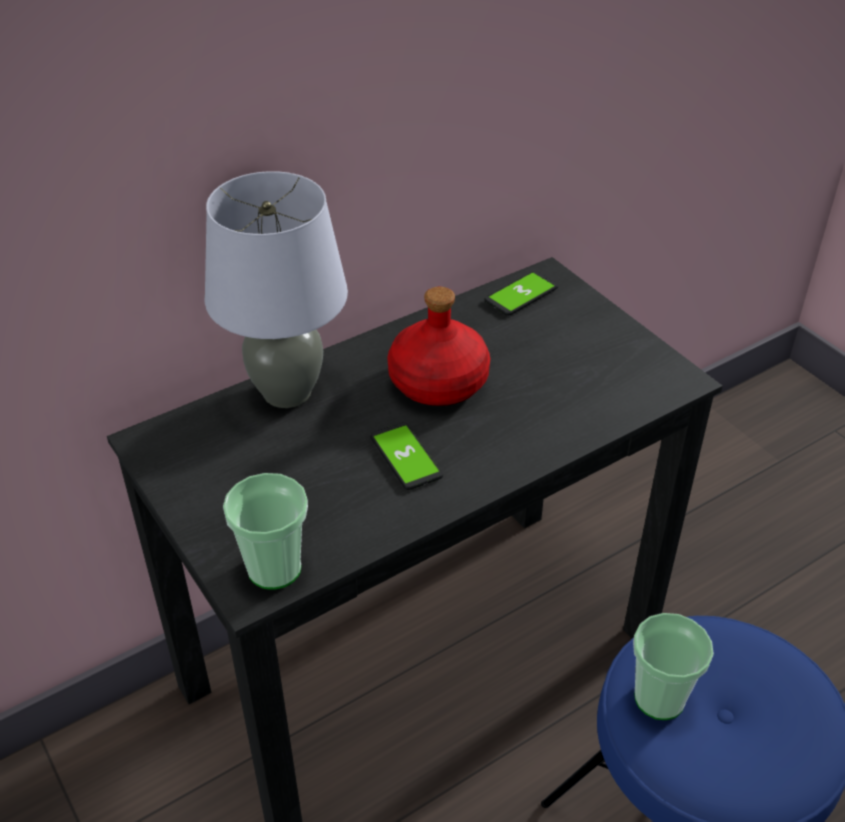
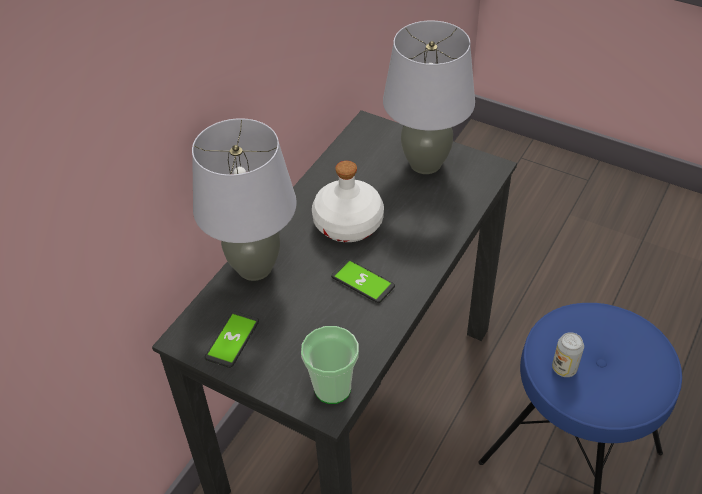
camera: 25 degrees left, 5 degrees up
red bottle [387,287,490,406] -> white bottle [312,161,384,242]
phone [484,271,558,316] -> phone moved to [205,311,259,368]
cup [633,613,714,720] -> can [552,332,584,377]
none -> grey table lamp [383,20,475,174]

